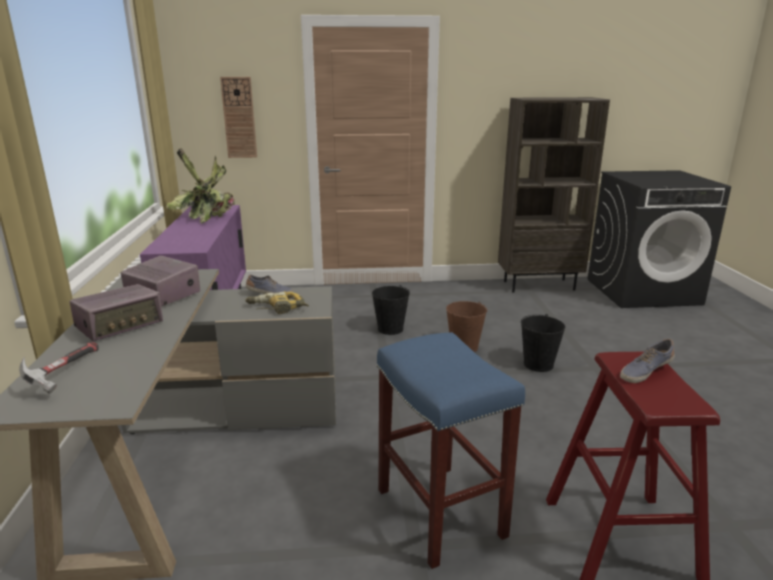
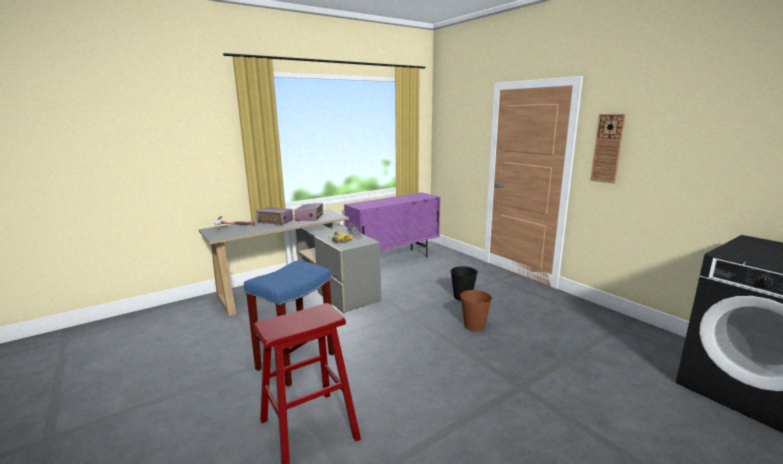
camera: 60 degrees right, 5 degrees down
potted plant [166,148,235,224] -> none
wall clock [220,77,257,158] -> wall clock moved to [590,114,626,184]
brown bookcase [498,97,610,293] -> none
black bucket [521,314,565,372] -> none
shoe [620,339,675,383] -> none

